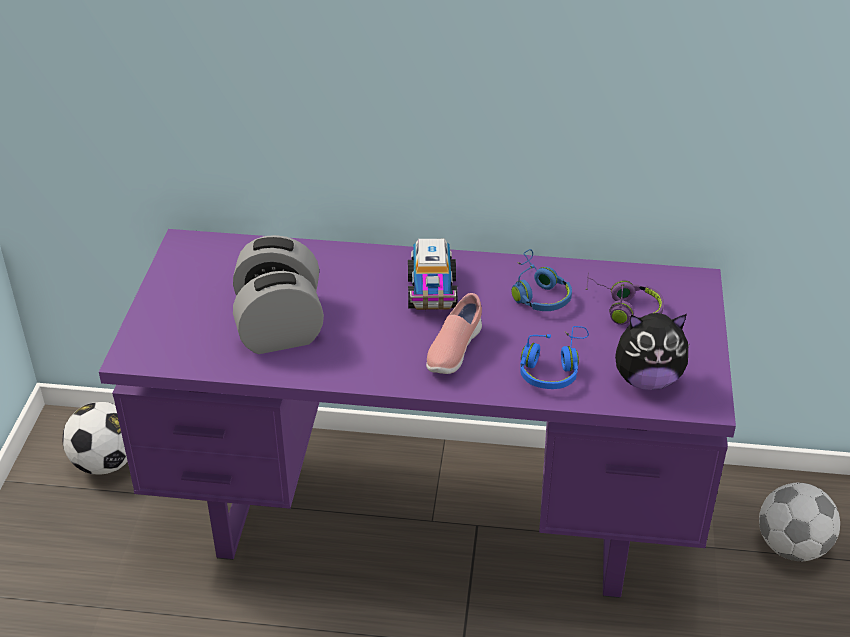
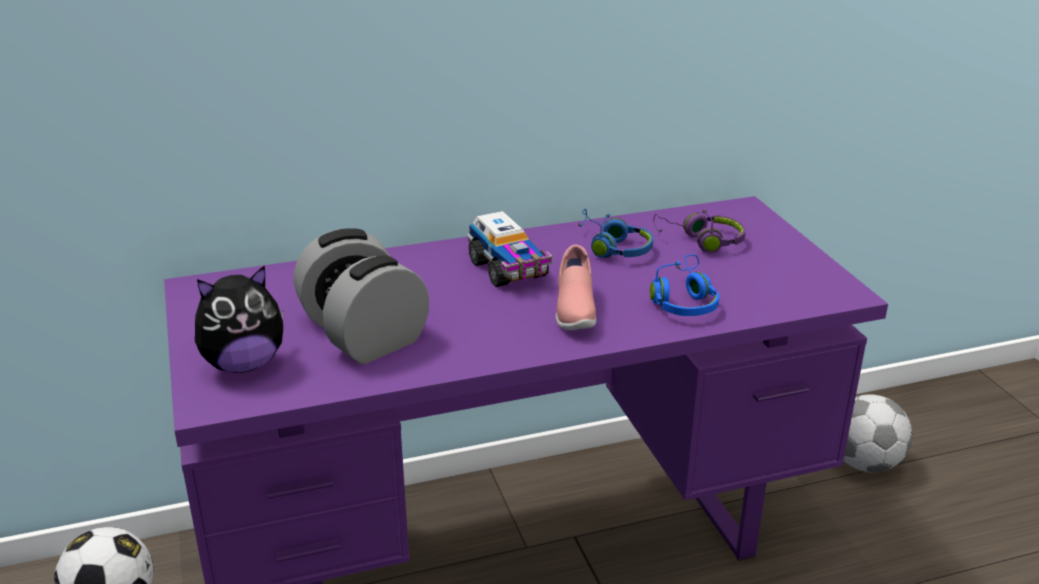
camera: 25 degrees left, 10 degrees down
plush toy [615,313,690,390] -> plush toy moved to [195,265,283,373]

